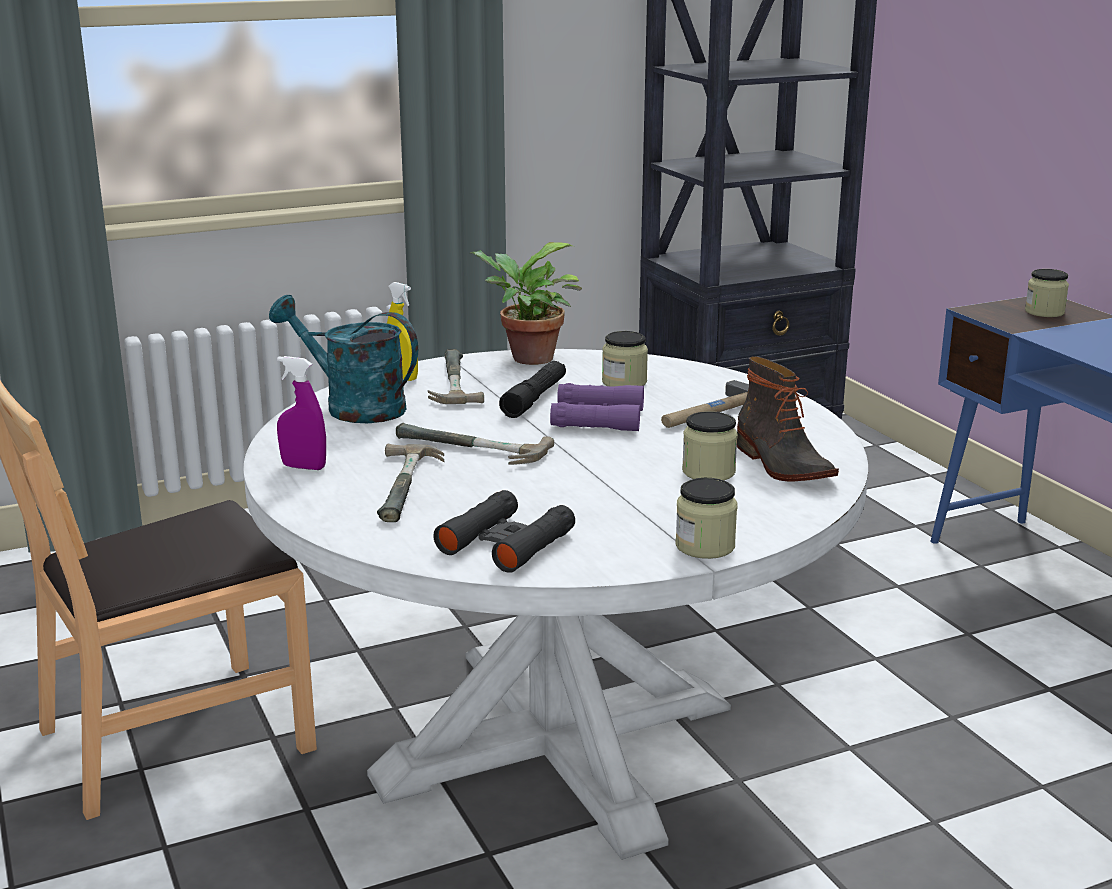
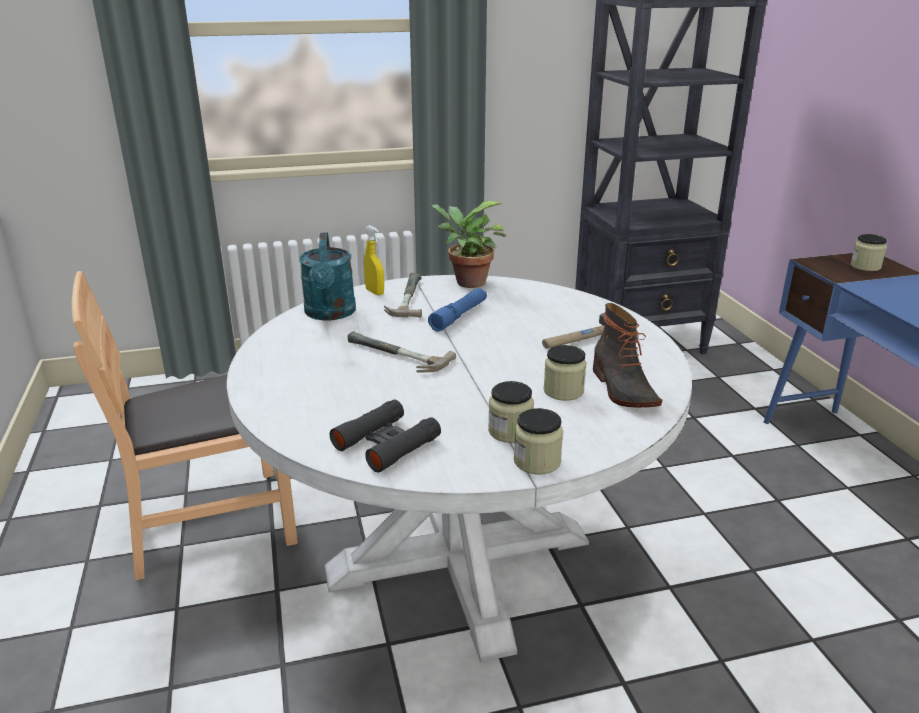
camera: 10 degrees right, 5 degrees up
turquoise watering can [269,295,418,423] -> turquoise watering can turned 135 degrees counterclockwise [299,232,356,321]
purple spray bottle [277,356,326,470] -> none
hammer [377,444,444,522] -> none
black flashlight [499,361,566,418] -> blue flashlight [428,288,487,332]
purple binoculars [550,383,644,431] -> none
jar [602,331,648,387] -> jar moved to [488,381,534,443]

